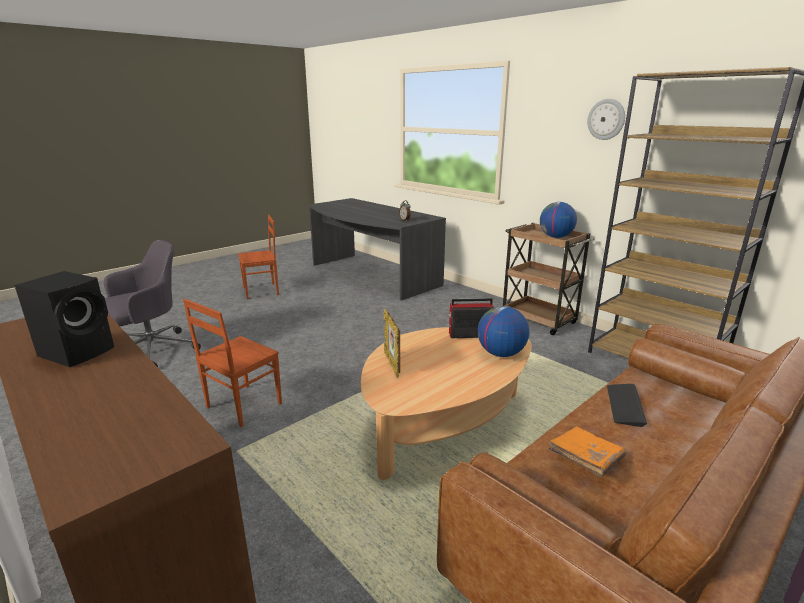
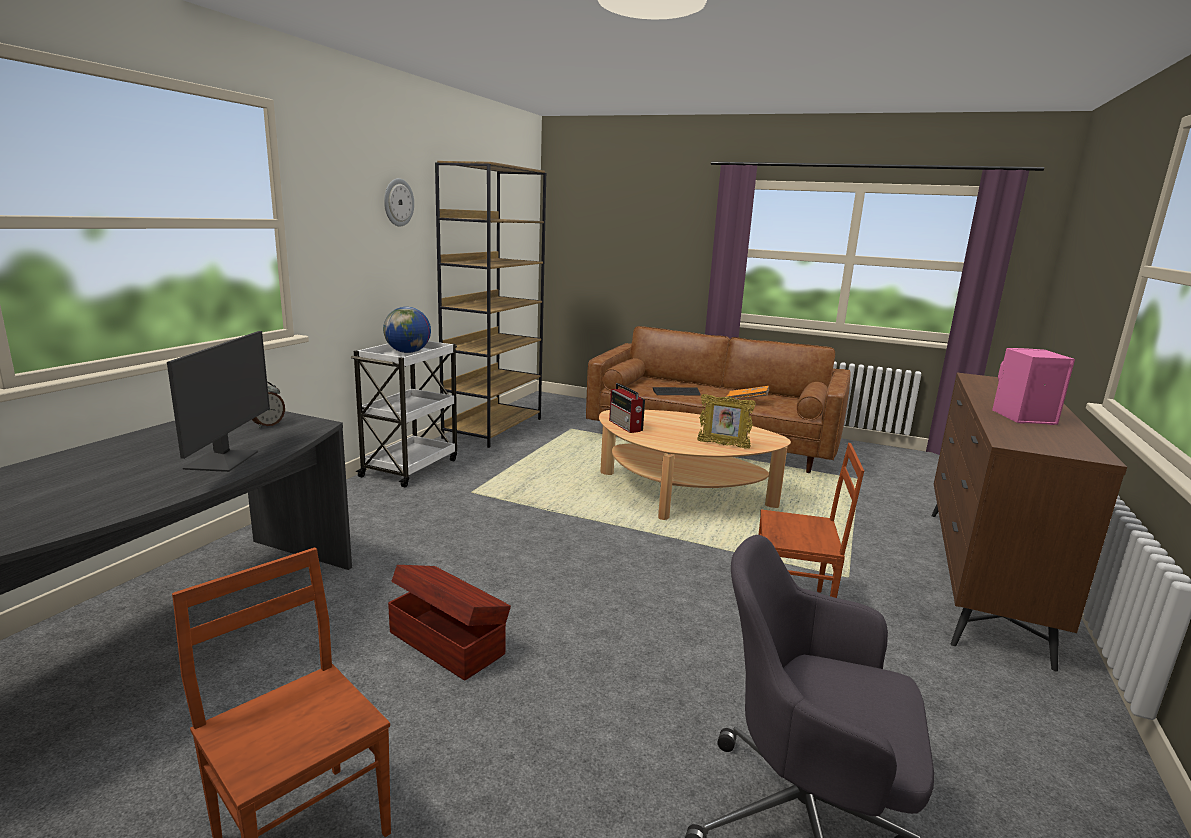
camera: 115 degrees left, 5 degrees down
black speaker [14,271,114,367] -> pink speaker [992,348,1075,425]
picture frame [383,309,400,378] -> picture frame turned 60 degrees clockwise [697,394,756,449]
globe [478,306,529,357] -> none
brown cart [503,223,595,335] -> white cart [351,341,457,487]
none -> monitor [167,331,270,472]
none -> brown storage box [388,565,511,681]

